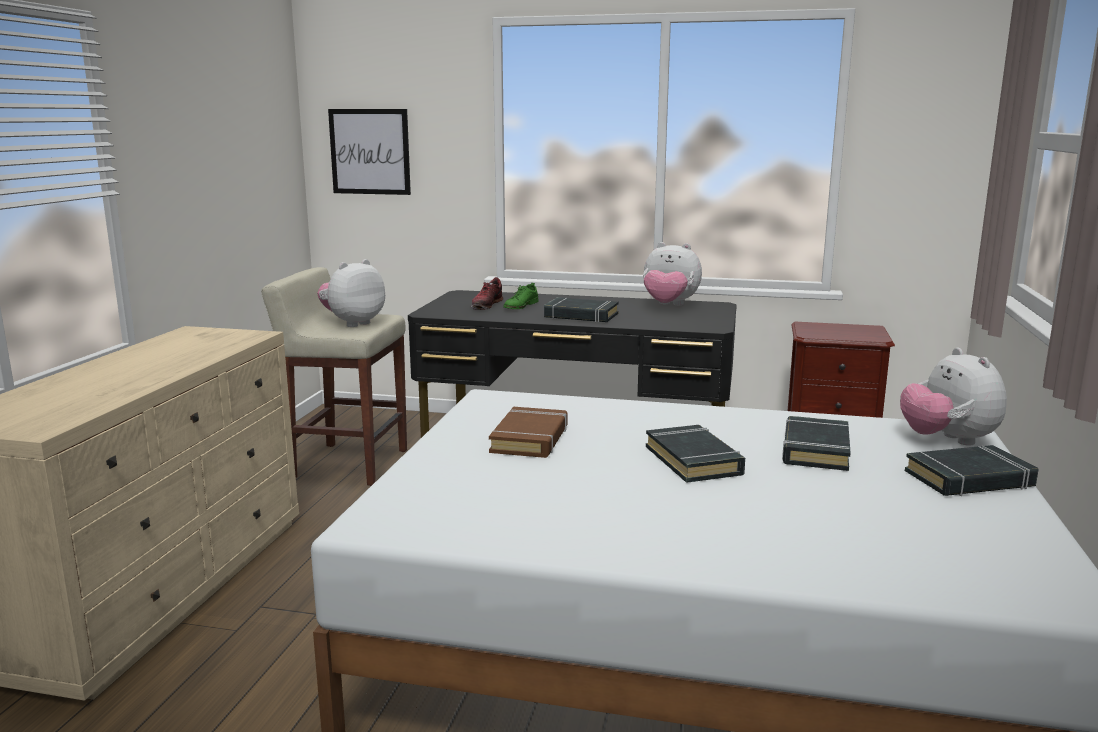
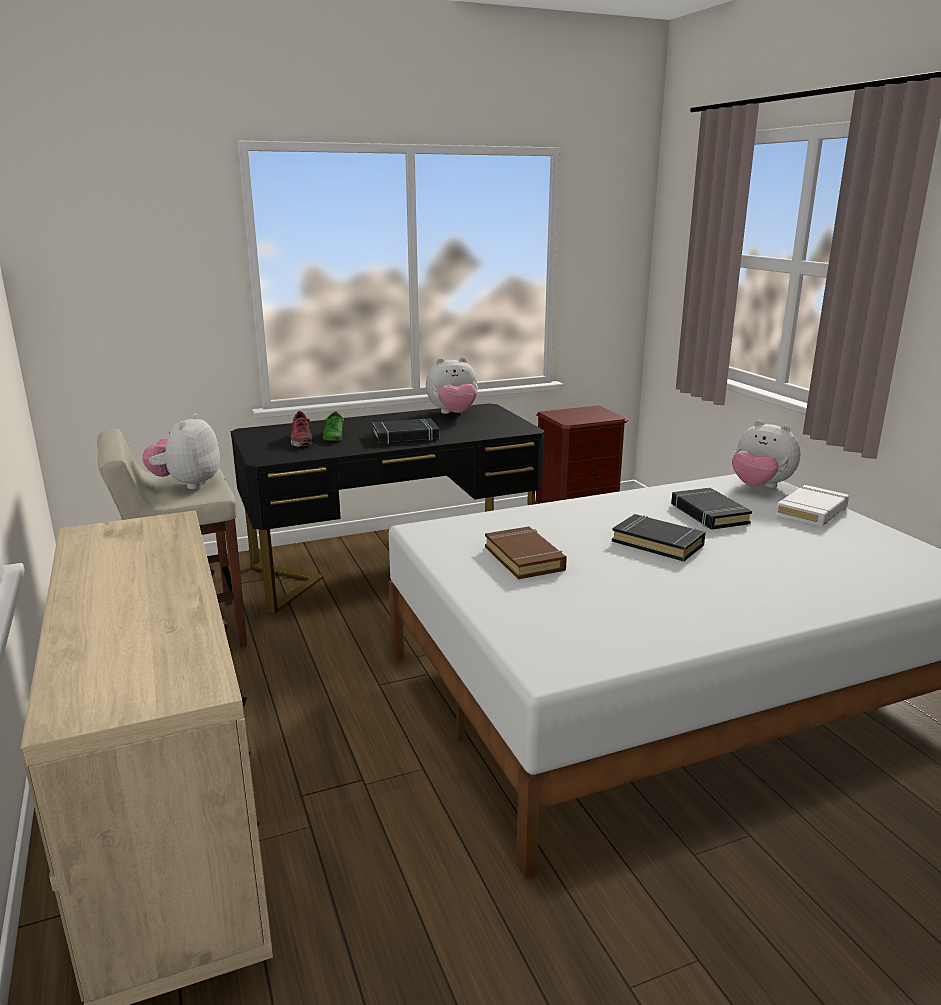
camera: 35 degrees left, 5 degrees up
picture [328,109,411,195] -> none
black book [905,445,1039,496] -> white book [776,485,849,527]

